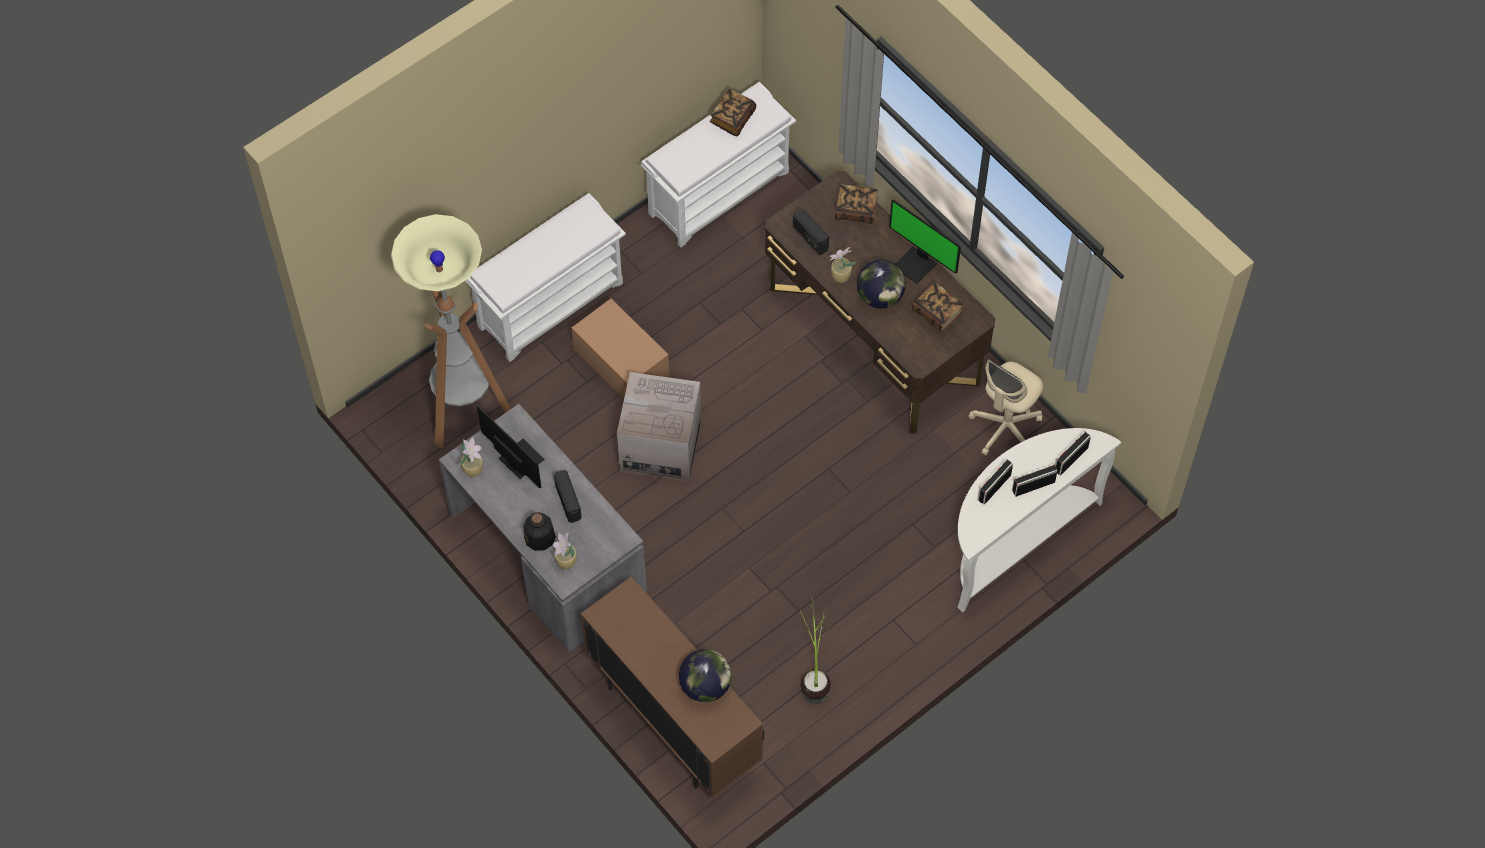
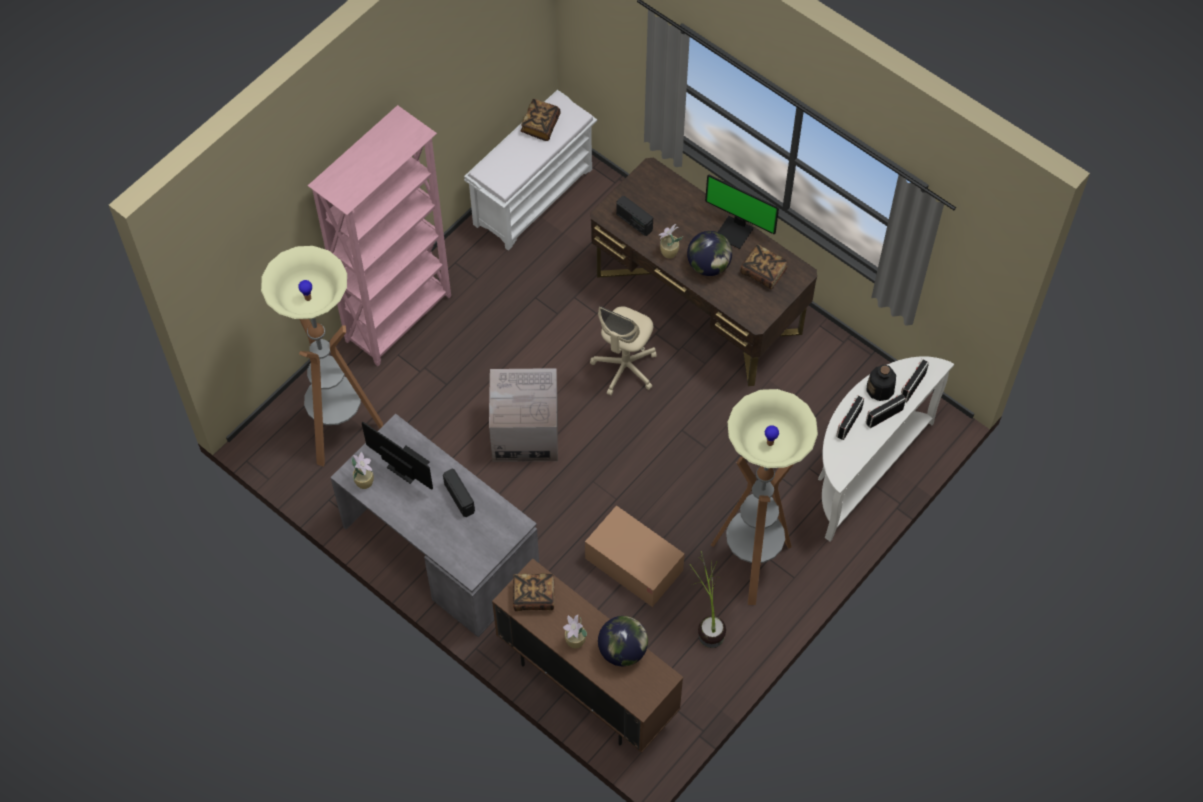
camera: 10 degrees left, 0 degrees up
white bench [465,193,626,362] -> pink bookcase [308,105,451,366]
bottle [524,512,556,551] -> bottle moved to [866,364,896,401]
potted plant [553,532,577,569] -> potted plant moved to [563,614,587,648]
cardboard box [571,299,669,399] -> cardboard box moved to [585,505,685,607]
book [835,184,878,224] -> book moved to [513,573,554,611]
beige office chair [969,359,1043,456] -> beige office chair moved to [590,306,657,396]
none -> floor lamp [711,389,818,605]

